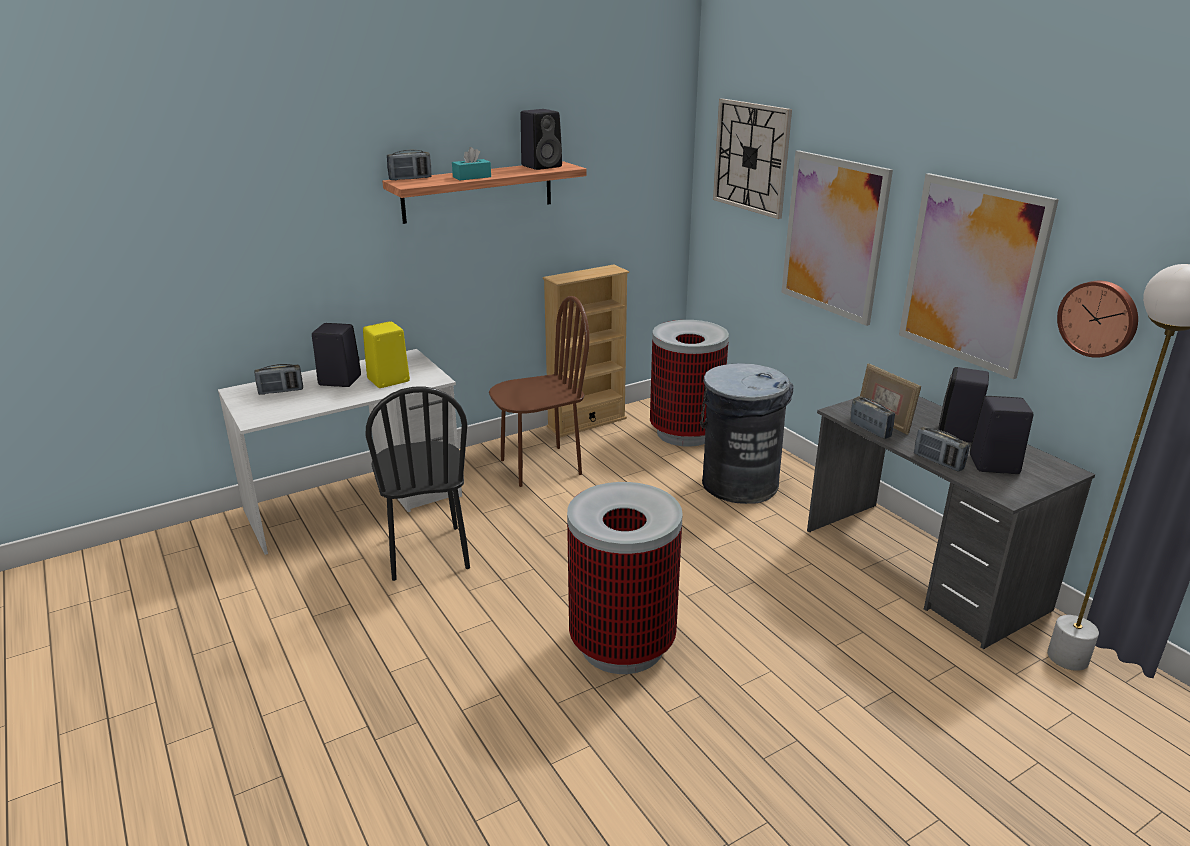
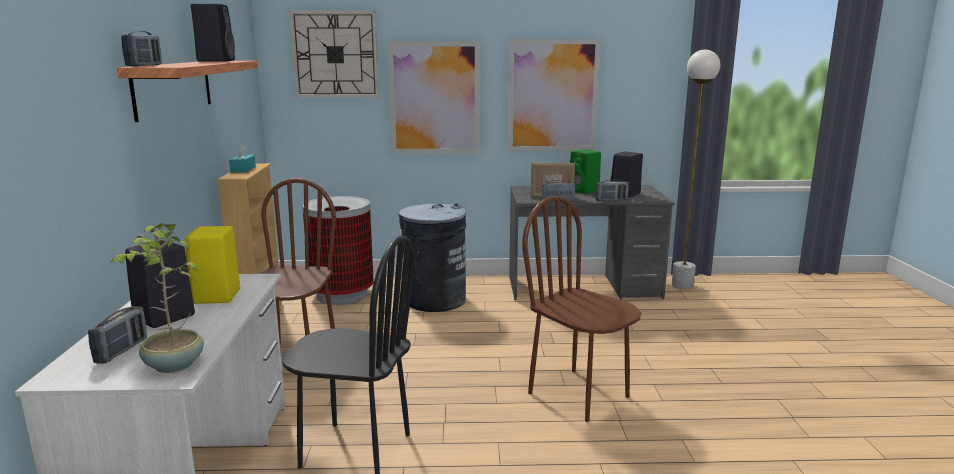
camera: 60 degrees left, 10 degrees down
turquoise tissue box [452,147,491,180] -> turquoise tissue box moved to [229,145,256,173]
trash can [567,482,683,674] -> brown chair [522,196,641,422]
black speaker [938,367,989,443] -> green speaker [570,149,601,194]
wall clock [1057,281,1138,358] -> none
none -> potted plant [111,222,204,373]

